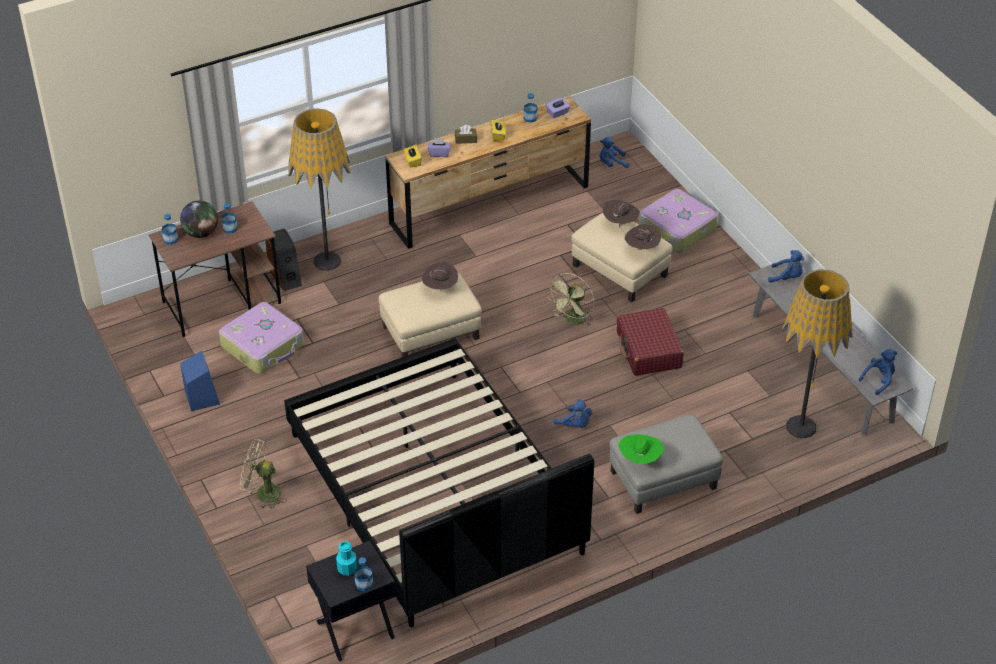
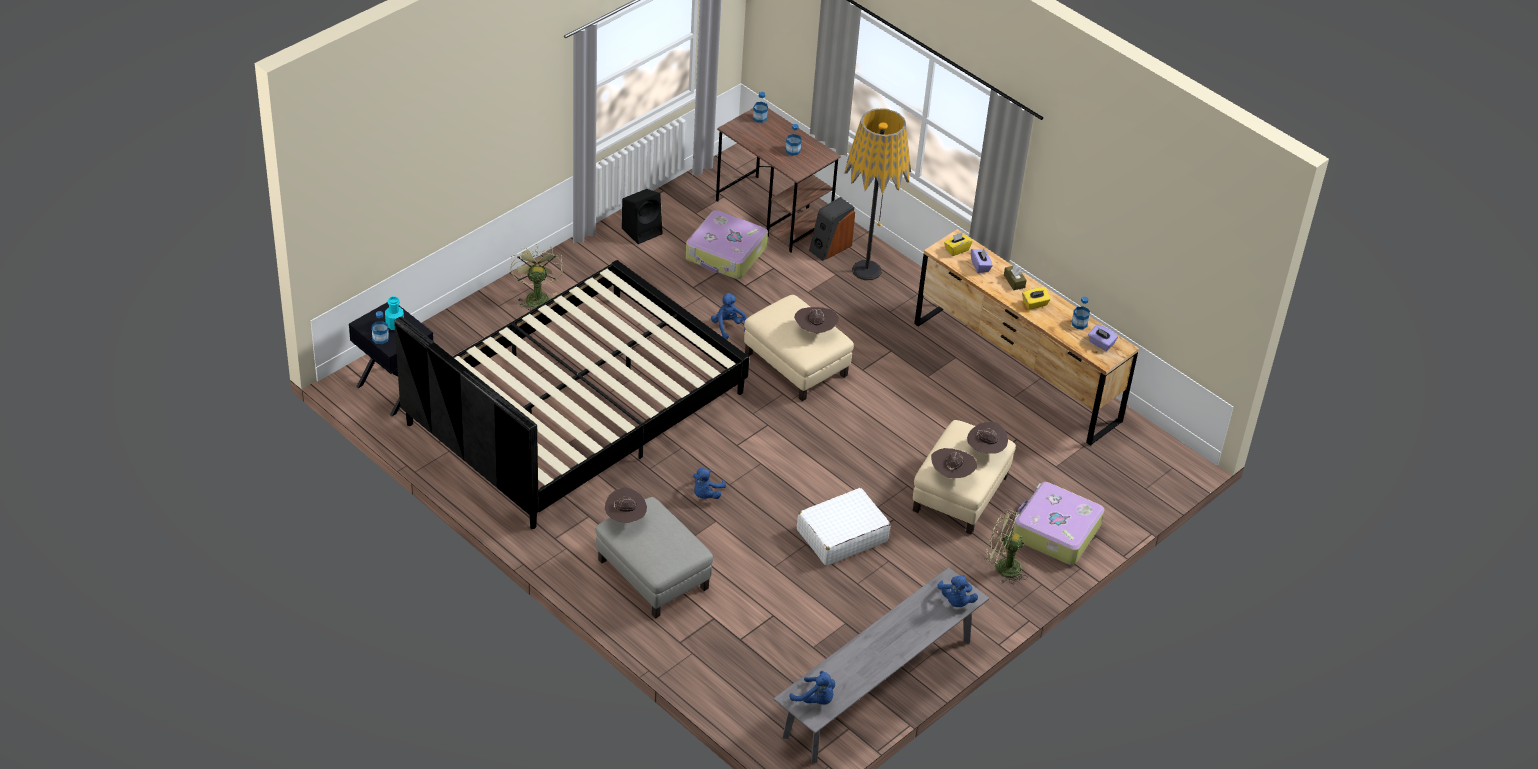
camera: 70 degrees right, 0 degrees up
globe [180,201,218,238] -> none
blue speaker [180,351,220,411] -> black speaker [622,189,663,244]
green fan [547,273,594,326] -> green fan moved to [985,509,1028,585]
blue plush toy [600,137,629,168] -> blue plush toy moved to [711,293,747,340]
red suitcase [617,308,684,376] -> white suitcase [797,488,890,566]
green hat [619,434,664,464] -> brown hat [605,487,647,523]
floor lamp [782,269,853,438] -> none

